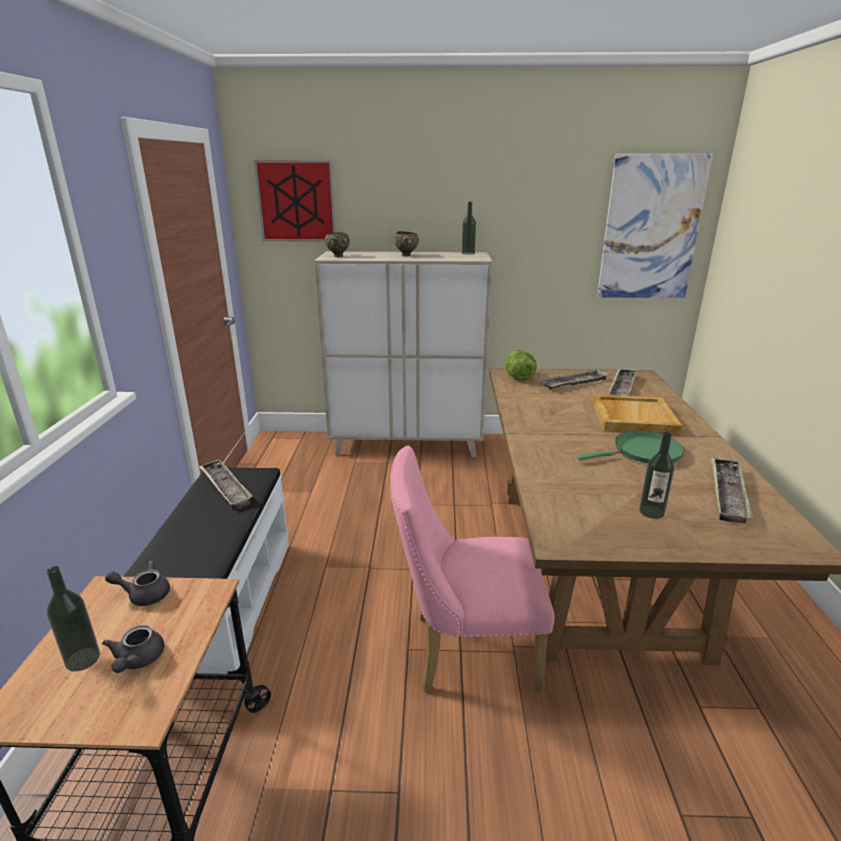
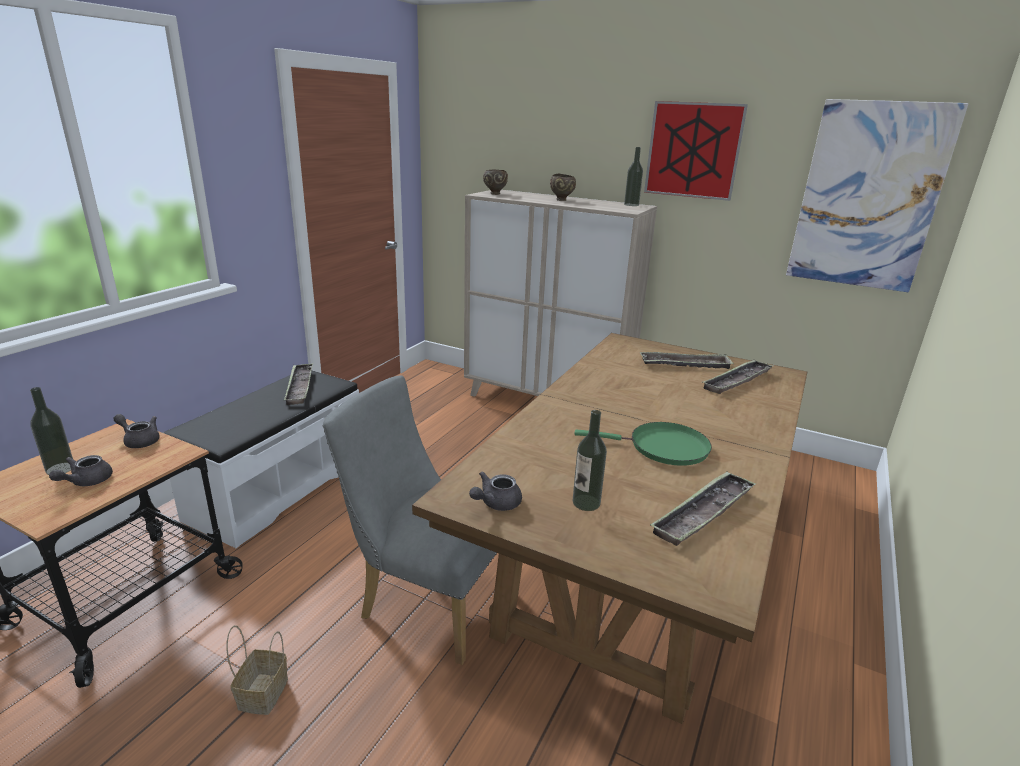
camera: 25 degrees right, 0 degrees up
picture [254,161,336,241] -> picture moved to [644,101,748,201]
pink chair [390,446,555,693] -> grey chair [323,375,497,665]
lettuce [506,350,537,381] -> none
beige tray [592,395,682,435] -> none
none -> basket [226,625,288,715]
none -> grey teapot [469,472,522,511]

